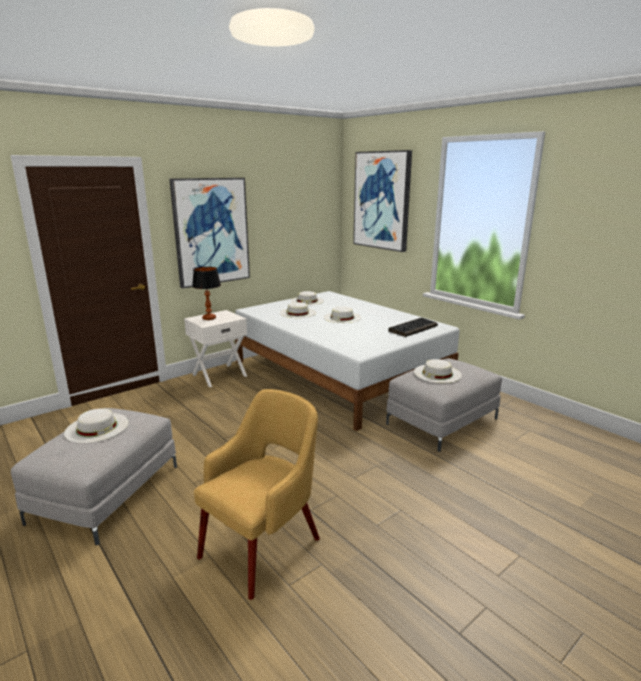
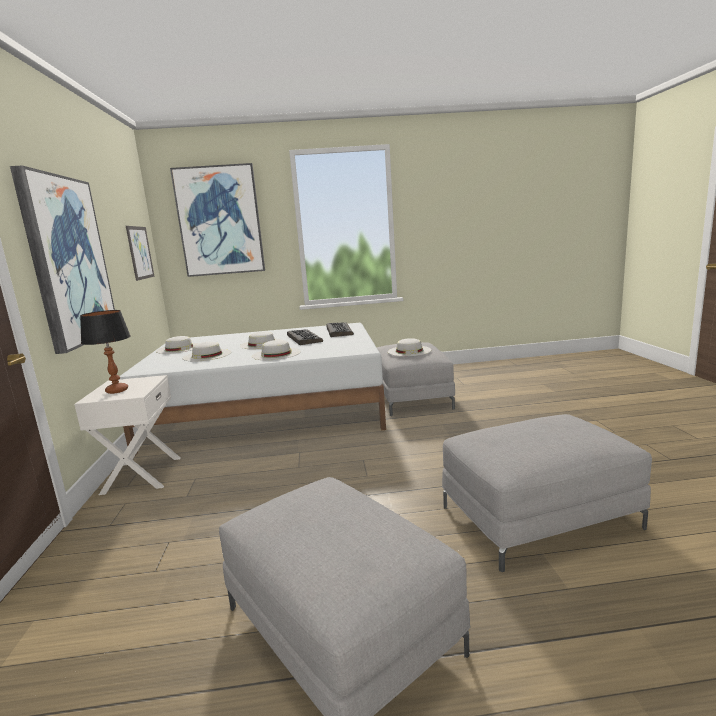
camera: 55 degrees left, 5 degrees down
white hat [64,408,128,443] -> white hat moved to [252,340,301,360]
yellow armchair [194,389,320,600] -> grey ottoman [442,414,652,572]
none -> picture [126,226,155,281]
none -> keyboard [287,329,323,345]

